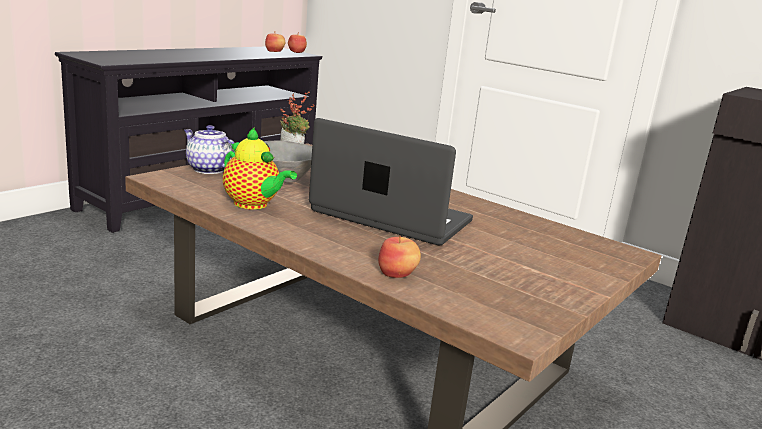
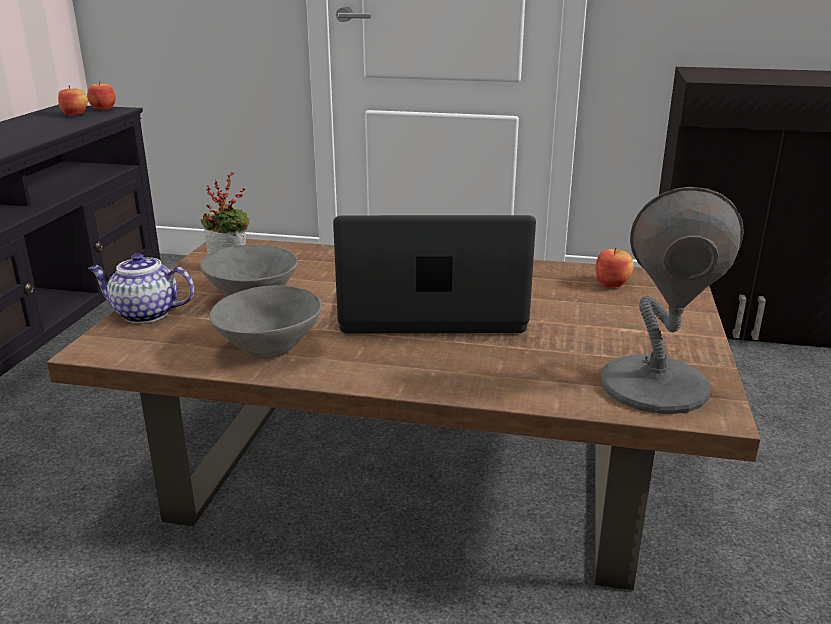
camera: 25 degrees left, 5 degrees up
teapot [223,127,297,210] -> grey bowl [209,286,322,359]
apple [378,236,421,278] -> apple moved to [595,248,634,288]
none -> grey table lamp [601,187,744,414]

